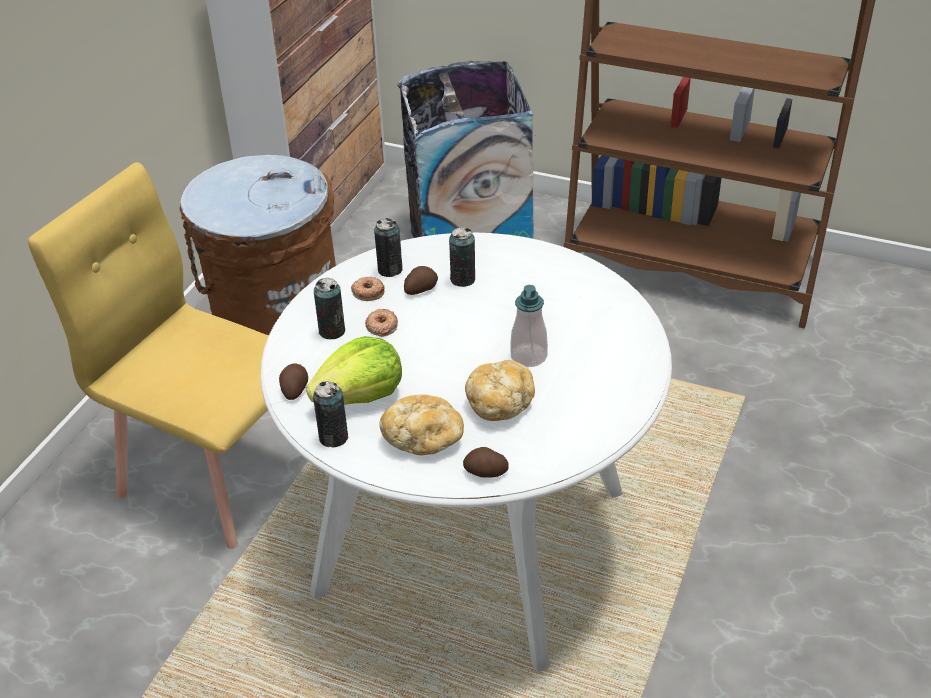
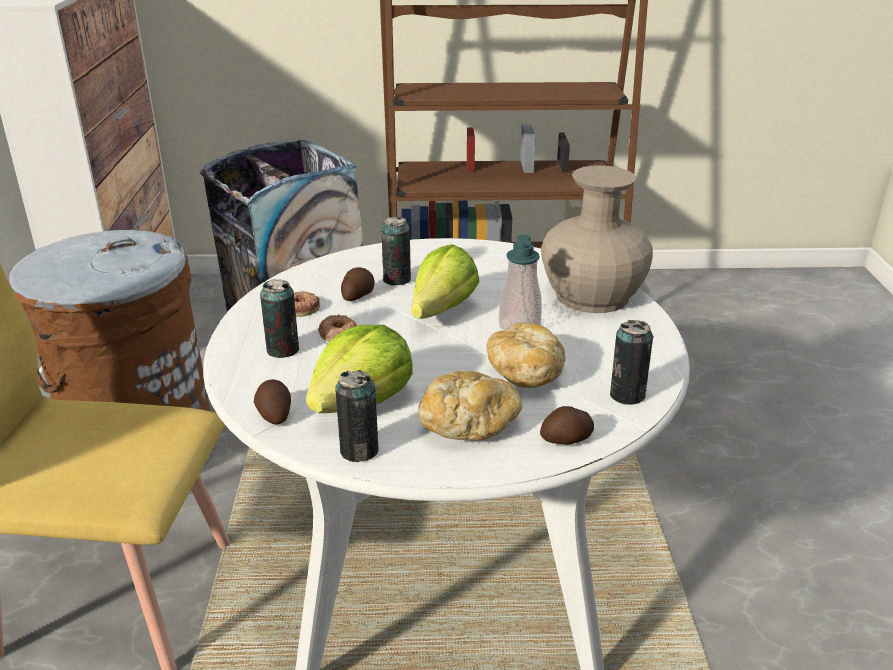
camera: 25 degrees left, 10 degrees down
can [374,218,403,277] -> can moved to [610,320,654,405]
none -> lettuce [411,244,479,319]
none -> beige vase [541,165,653,313]

